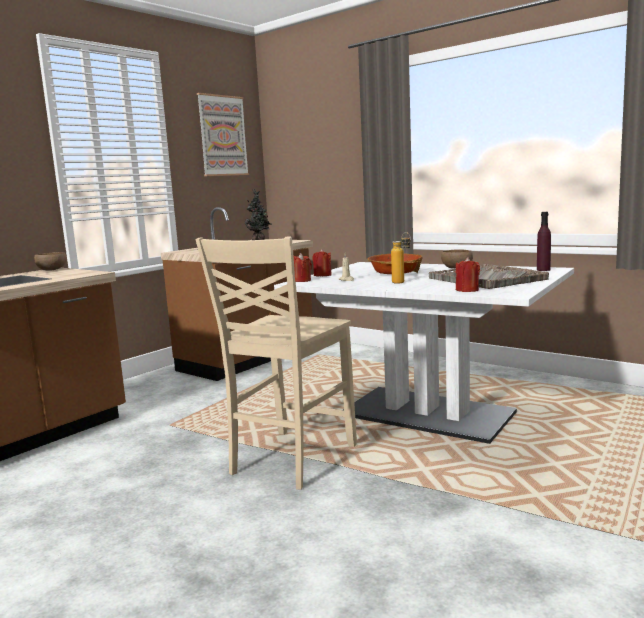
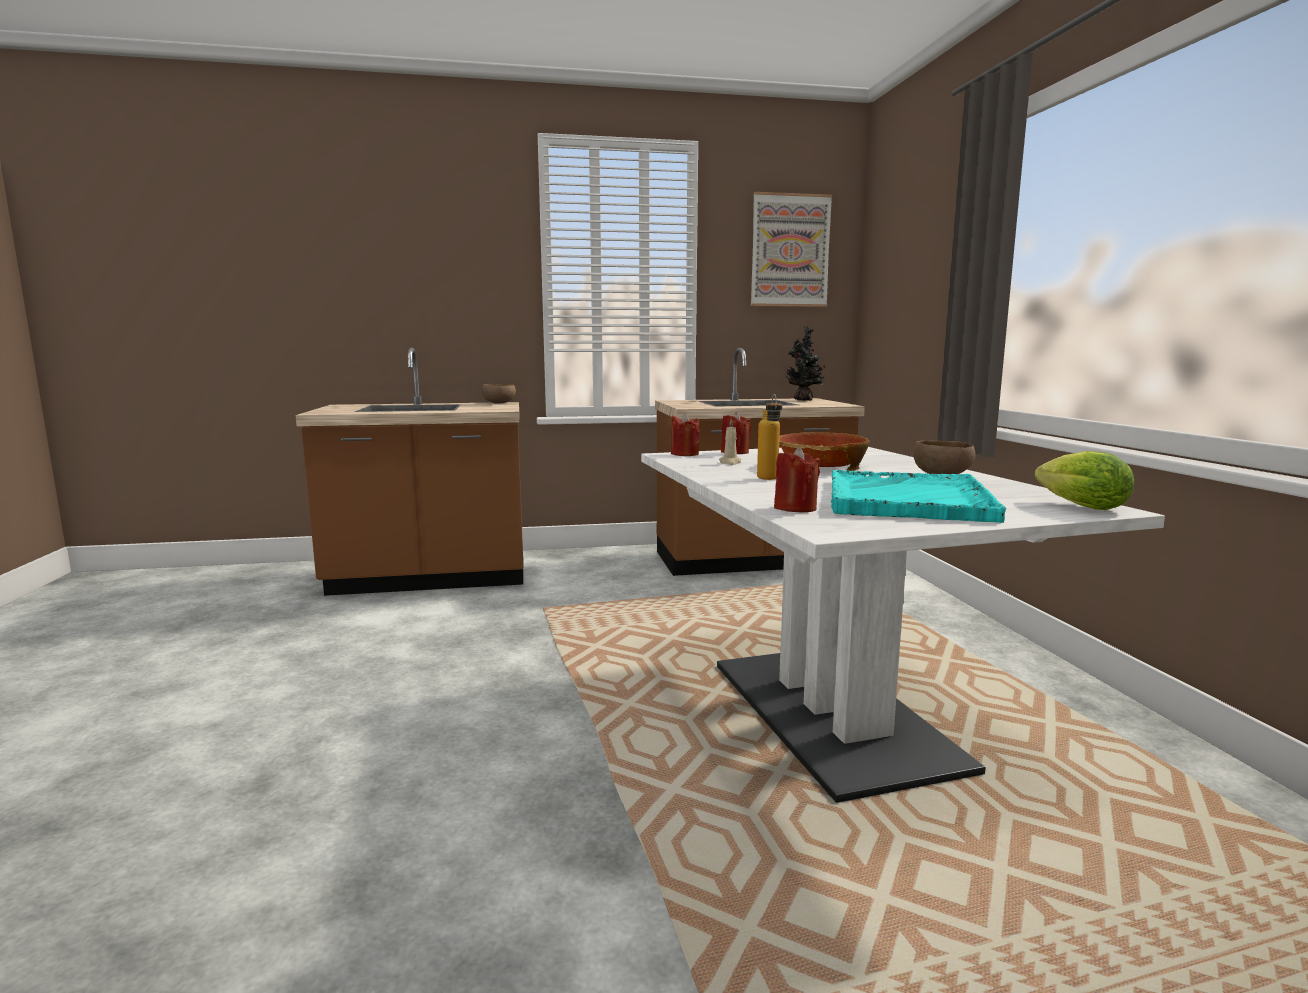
camera: 40 degrees right, 0 degrees up
beige chair [195,237,357,490] -> none
grey tray [429,264,549,289] -> turquoise tray [831,470,1006,523]
purple bottle [537,212,551,271] -> lettuce [1035,451,1134,510]

